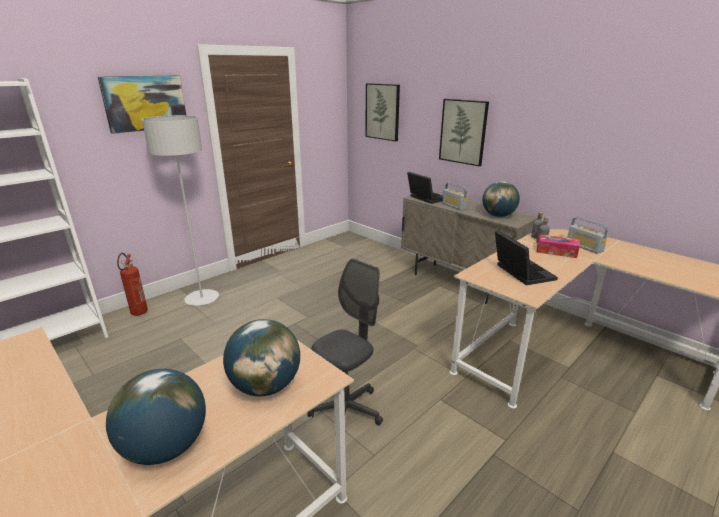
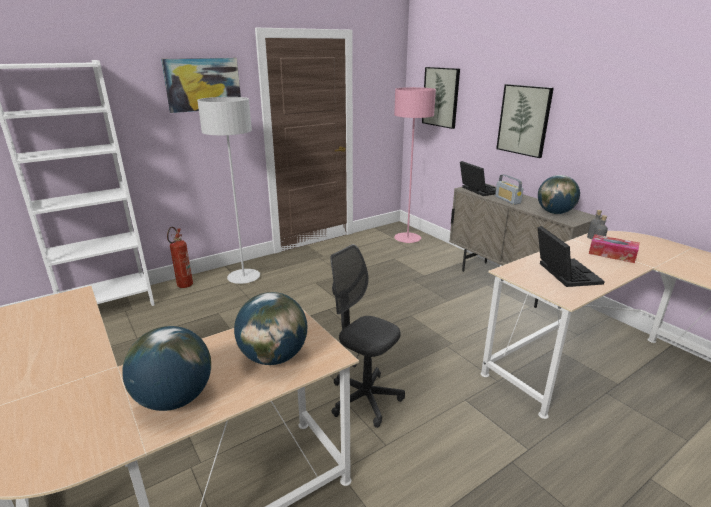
camera: 10 degrees right, 0 degrees up
grey office chair [307,258,383,426] -> grey office chair turned 105 degrees counterclockwise [330,244,405,428]
radio [567,217,608,254] -> none
none -> pink floor lamp [394,87,436,243]

